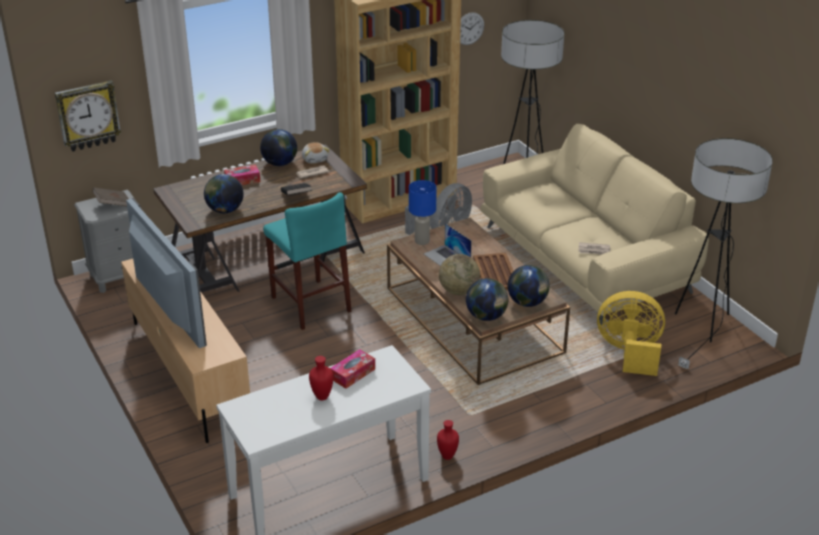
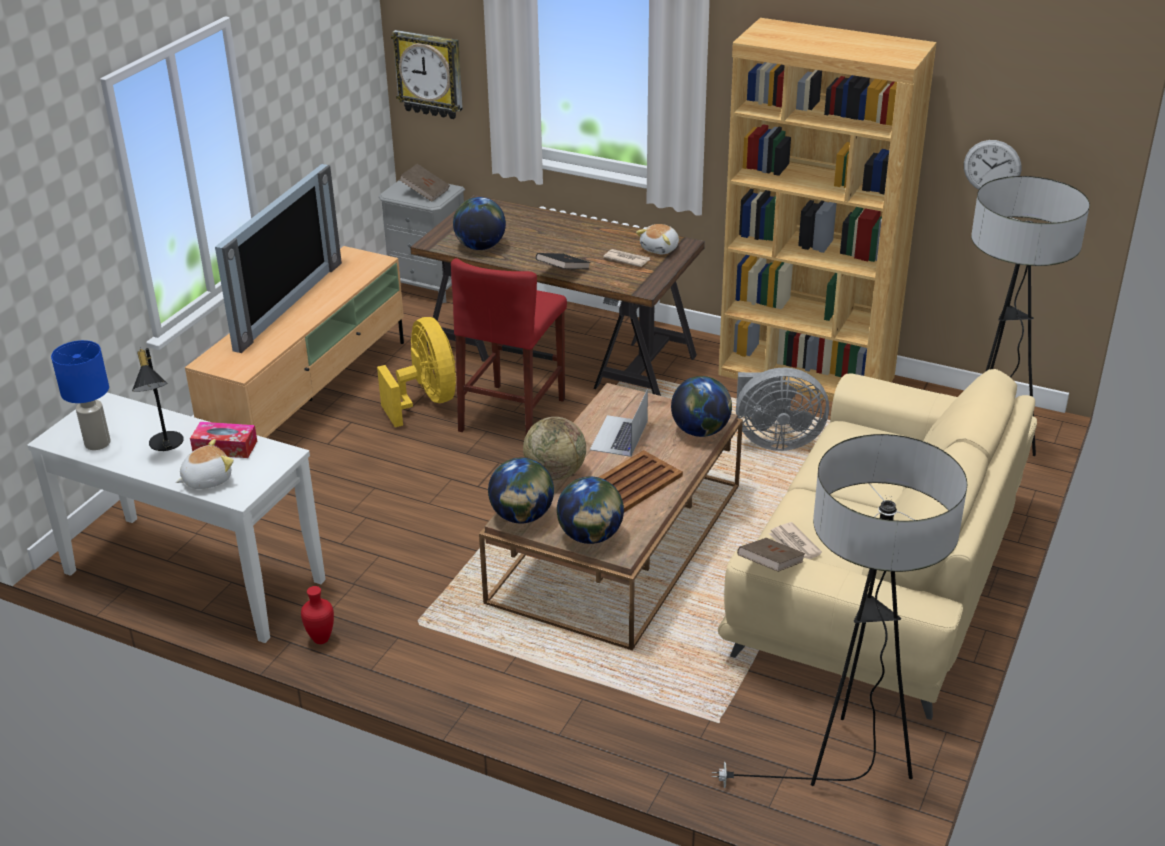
camera: 55 degrees right, 0 degrees up
tissue box [224,164,260,185] -> none
globe [260,129,297,166] -> globe moved to [671,376,732,437]
turquoise stool [263,192,351,330] -> red stool [451,258,567,434]
red vase [309,356,333,400] -> black table lamp [132,347,184,451]
blue table lamp [409,180,437,245] -> blue table lamp moved to [51,340,111,450]
yellow fan [597,291,665,376] -> yellow fan moved to [377,317,456,427]
none -> plush toy [176,439,234,489]
none -> brown book [737,538,806,572]

